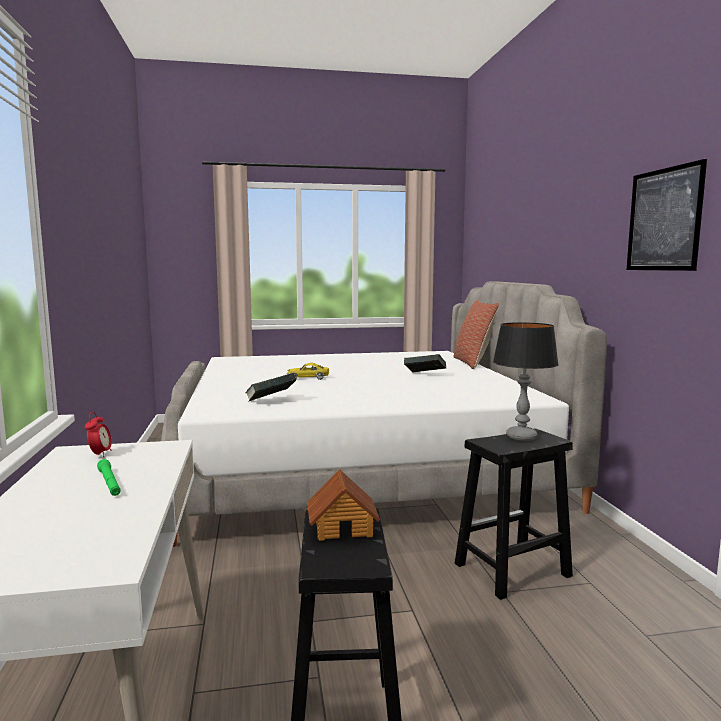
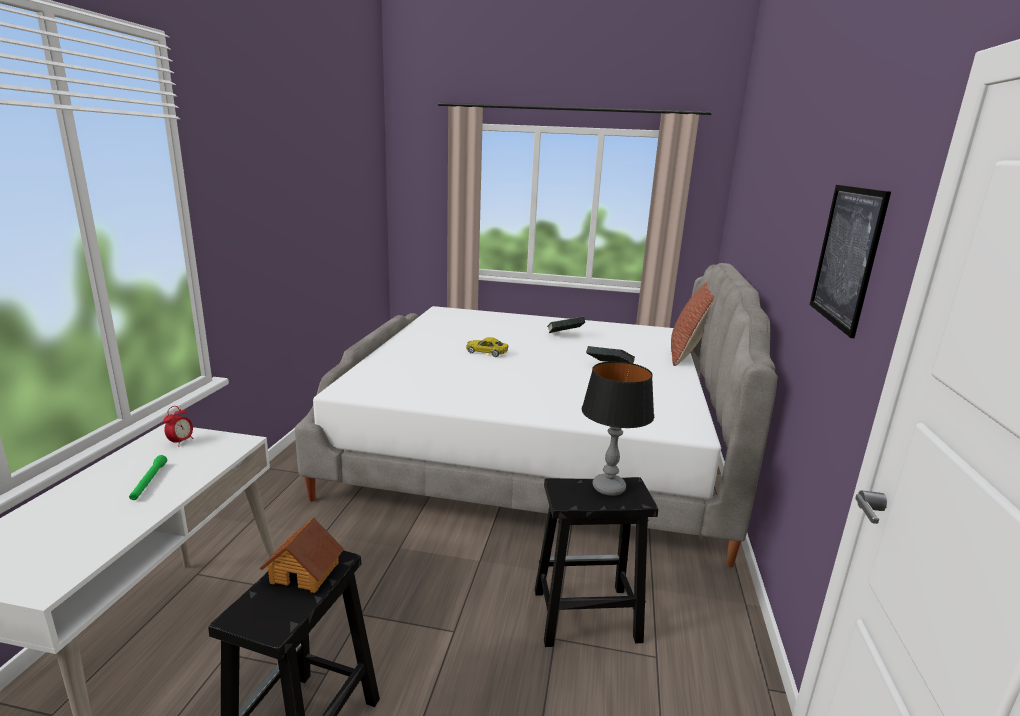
camera: 20 degrees right, 10 degrees up
book [245,373,297,402] -> book moved to [547,317,585,333]

